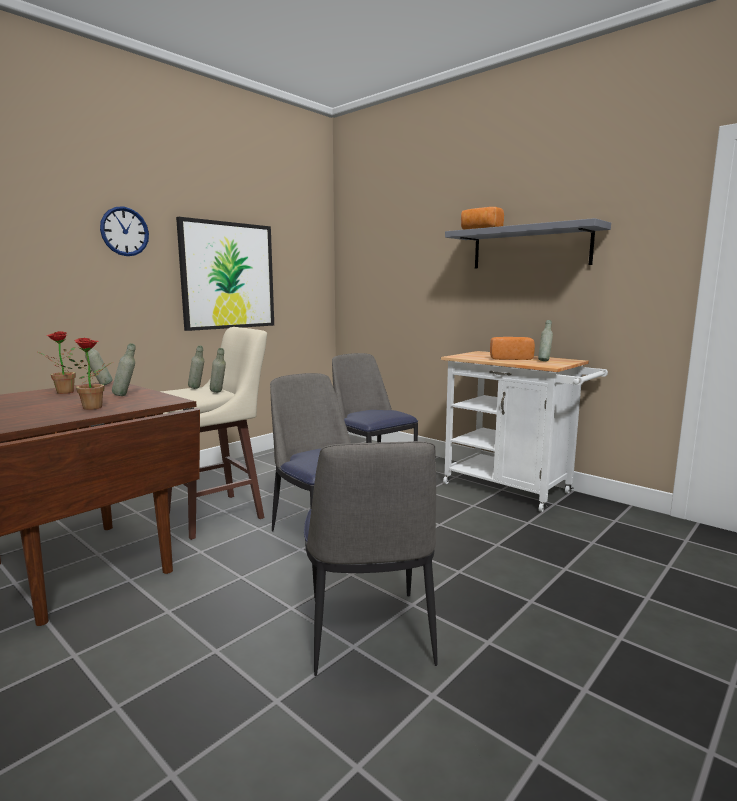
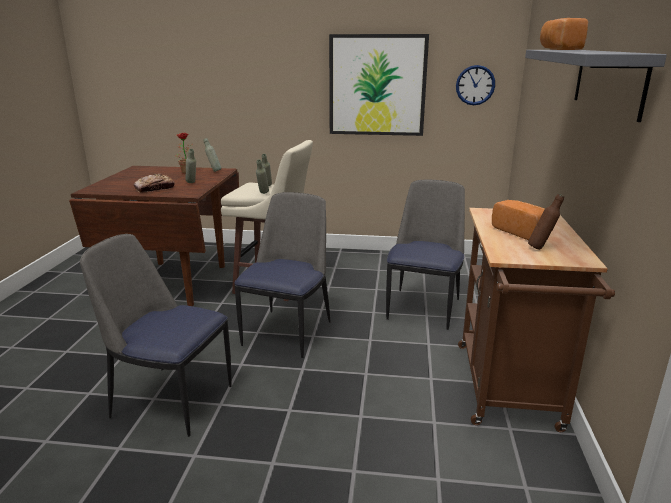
camera: 55 degrees right, 10 degrees up
potted plant [69,338,113,410] -> bread [134,174,175,193]
wall clock [100,206,149,256] -> wall clock moved to [456,65,495,105]
chair [304,441,437,676] -> chair turned 60 degrees clockwise [80,234,232,437]
white cart [441,351,608,512] -> brown cart [458,208,615,432]
grey bottle [538,320,553,361] -> brown bottle [528,194,564,250]

